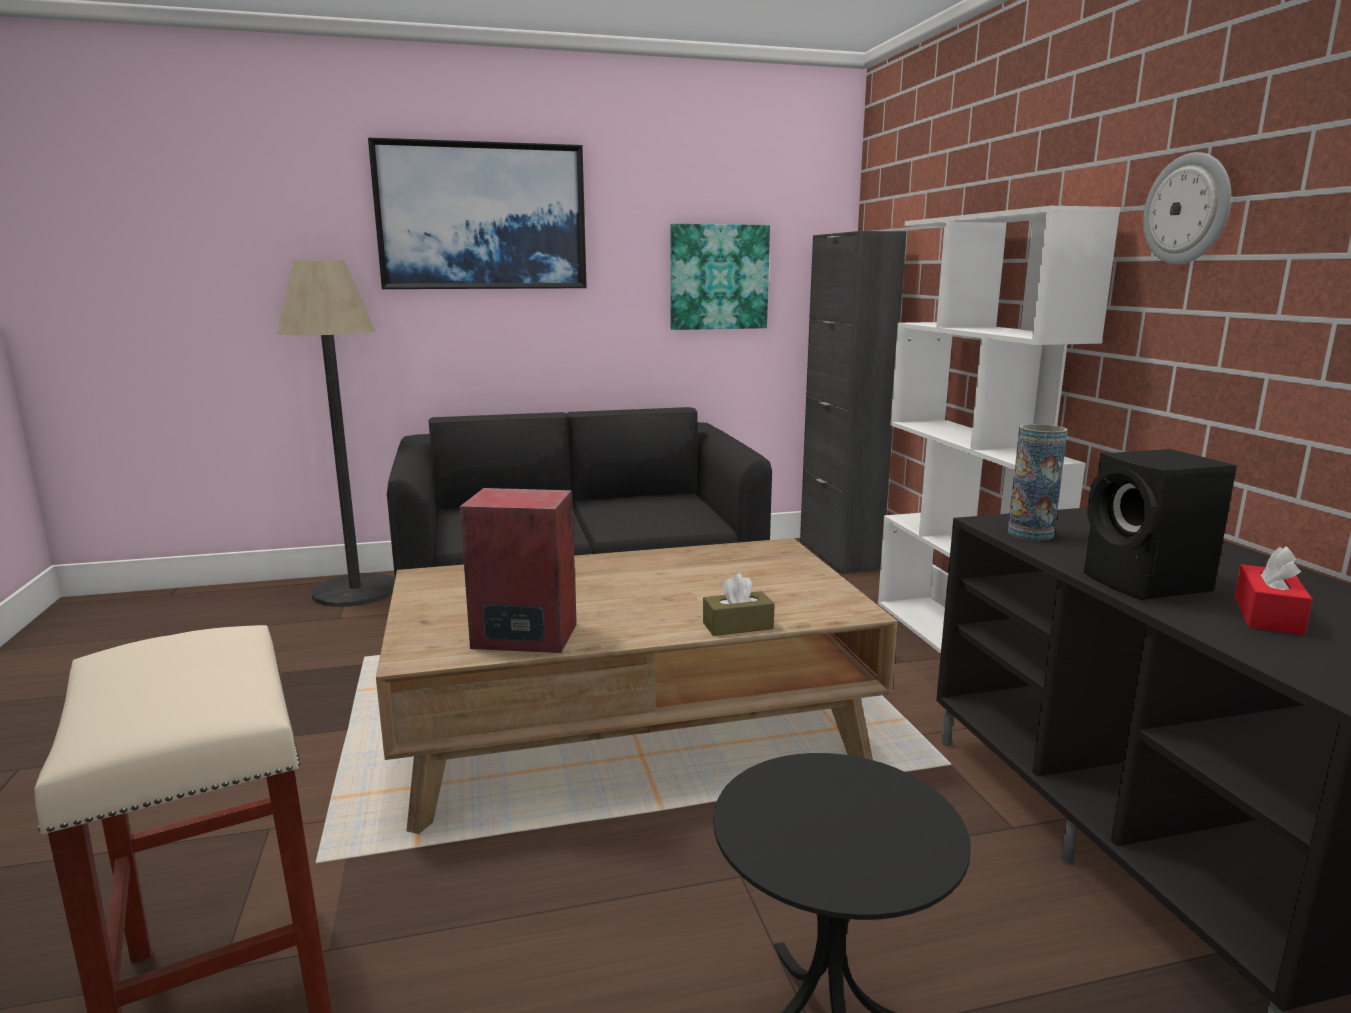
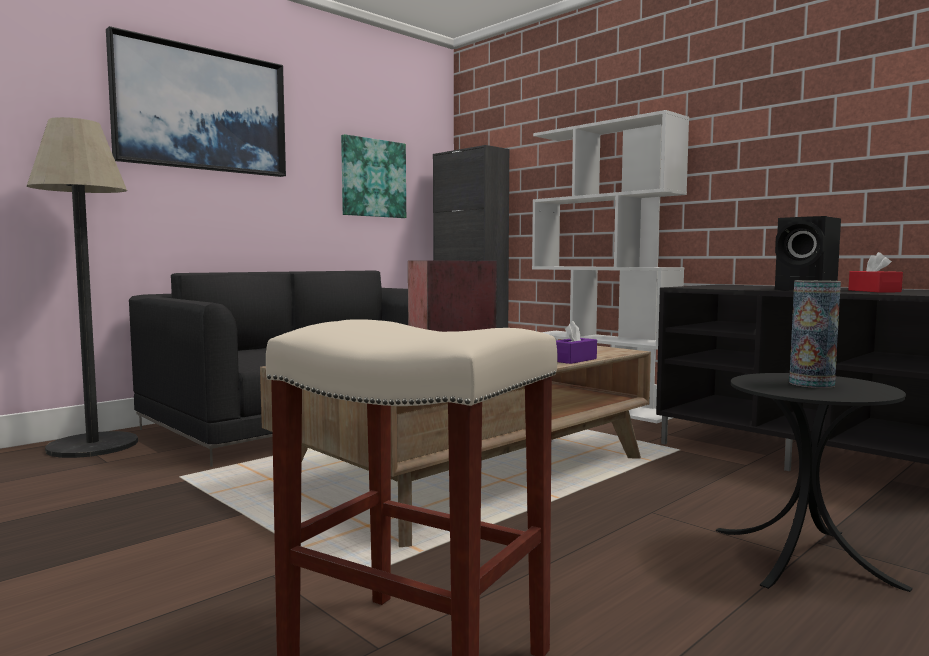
camera: 30 degrees left, 10 degrees down
brown tissue box [703,574,775,636] -> purple tissue box [556,321,597,364]
vase [1008,424,1068,540] -> vase moved to [789,280,841,388]
wall clock [1143,152,1231,265] -> none

